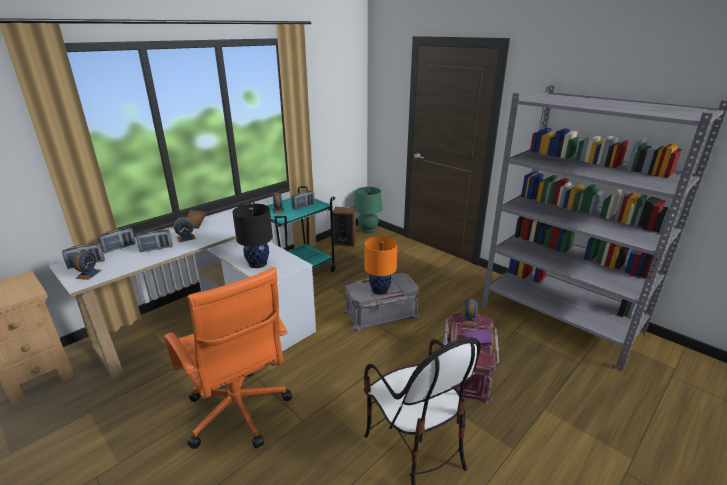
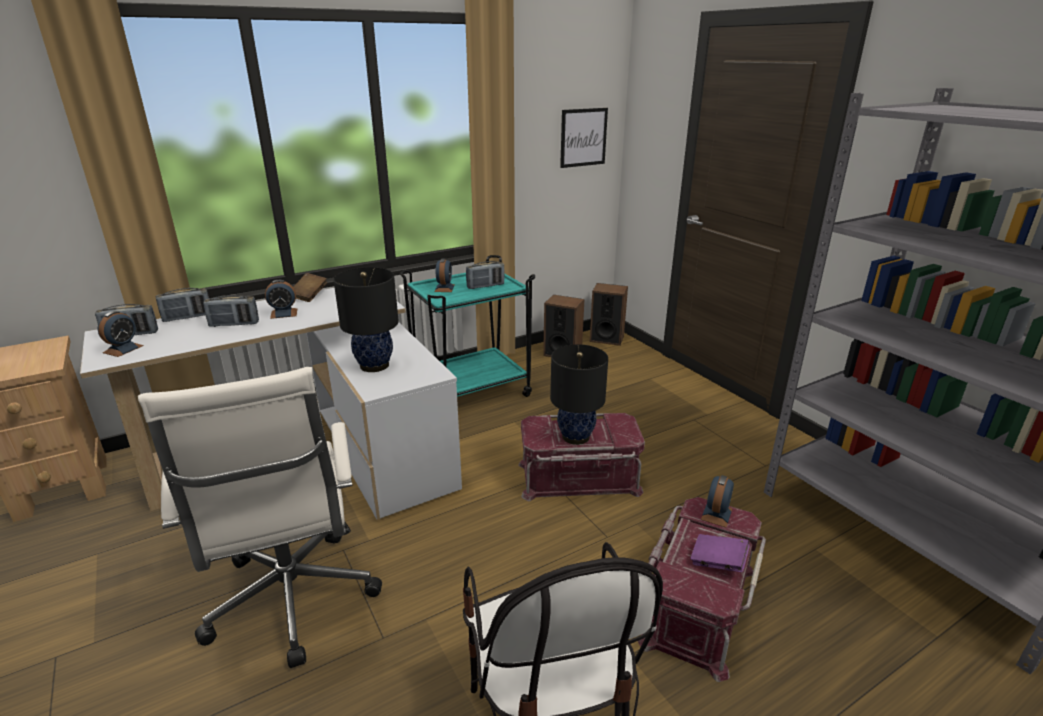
camera: 15 degrees right, 0 degrees up
orange office chair [164,267,292,449] -> white office chair [138,367,382,668]
grey storage box [344,273,419,332] -> red storage box [519,413,645,501]
green table lamp [354,187,383,233] -> speaker [590,283,628,346]
orange table lamp [365,236,397,295] -> black table lamp [550,344,608,445]
none -> picture [560,108,608,168]

